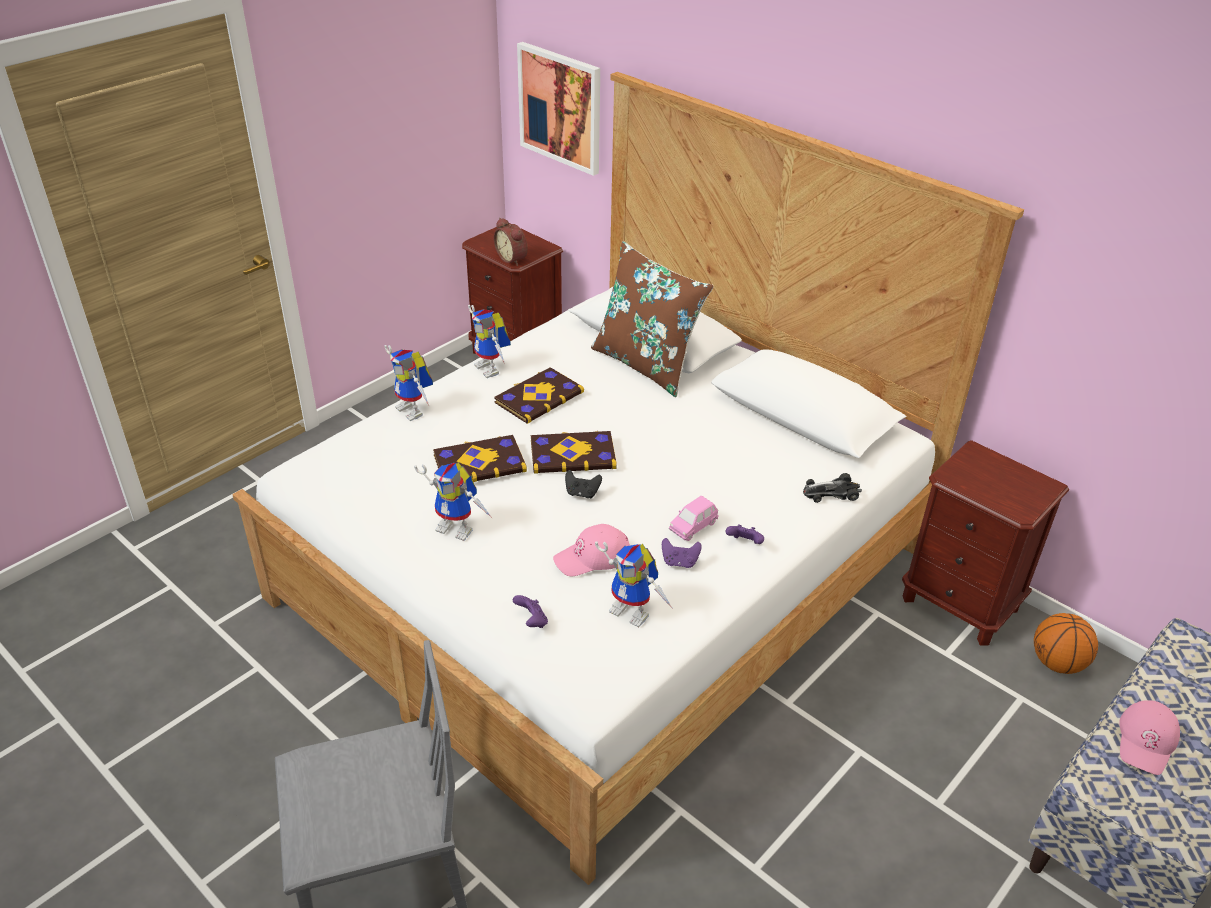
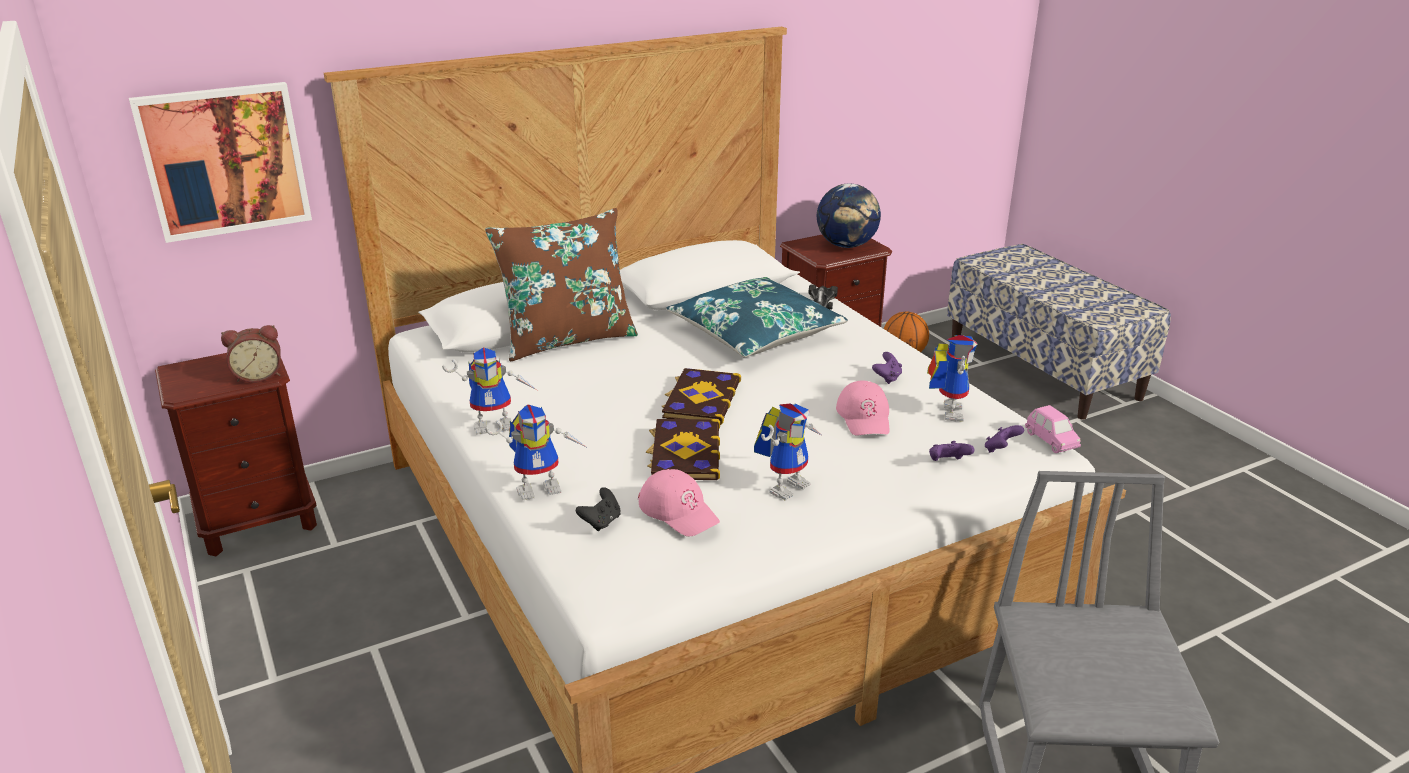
camera: 70 degrees left, 10 degrees down
book [494,367,584,424] -> none
black game controller [565,470,602,498] -> black game controller moved to [576,487,621,531]
toy robot [595,541,673,627] -> toy robot turned 45 degrees counterclockwise [927,335,977,422]
pink toy car [669,496,719,541] -> pink toy car moved to [1025,405,1081,453]
purple game controller [726,524,764,544] -> purple game controller moved to [985,425,1024,453]
pink cap [1119,700,1180,775] -> pink cap moved to [638,469,720,537]
none -> blue pillow [666,277,848,357]
none -> globe [817,184,881,248]

